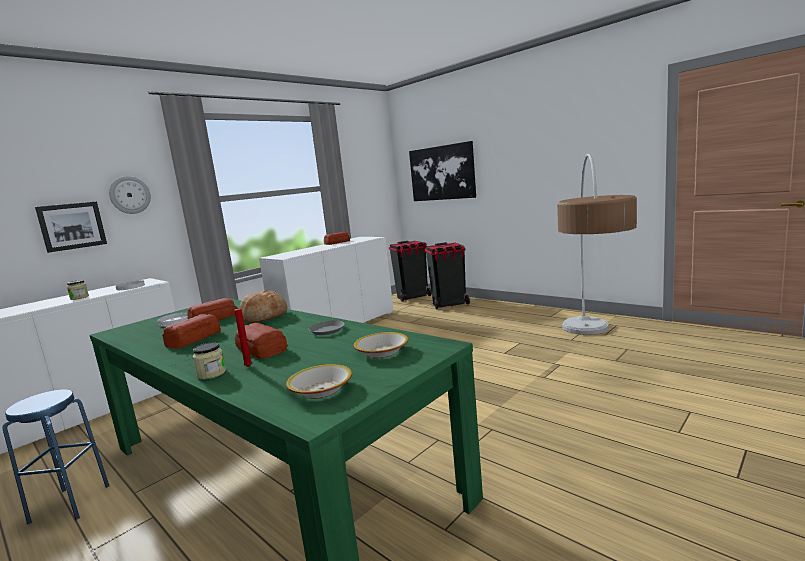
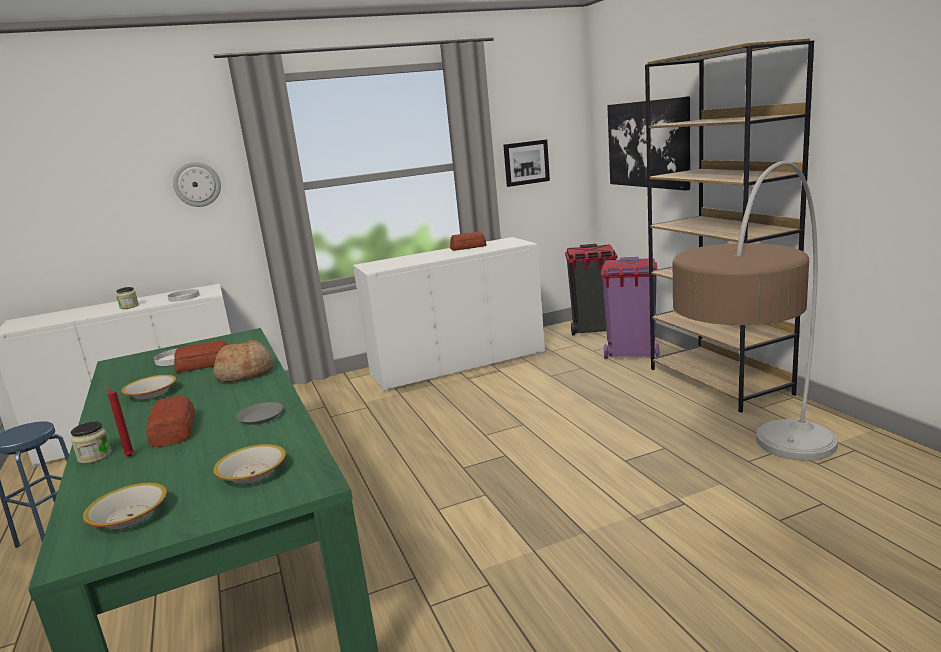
camera: 25 degrees right, 5 degrees up
picture [35,201,107,253] -> picture moved to [503,139,550,187]
bread [162,314,221,349] -> bowl [121,375,177,400]
black trash can [425,242,470,309] -> purple trash can [601,257,659,359]
none -> brown bookcase [645,38,814,413]

